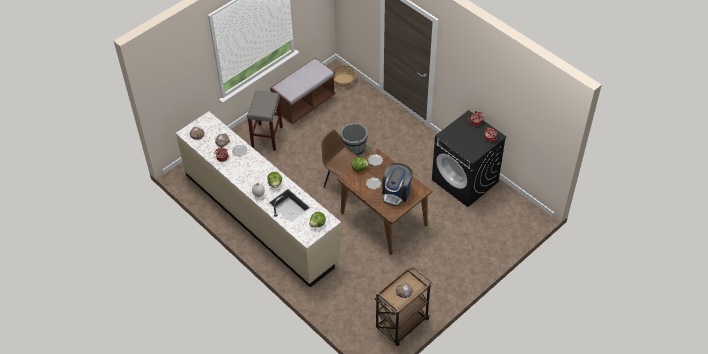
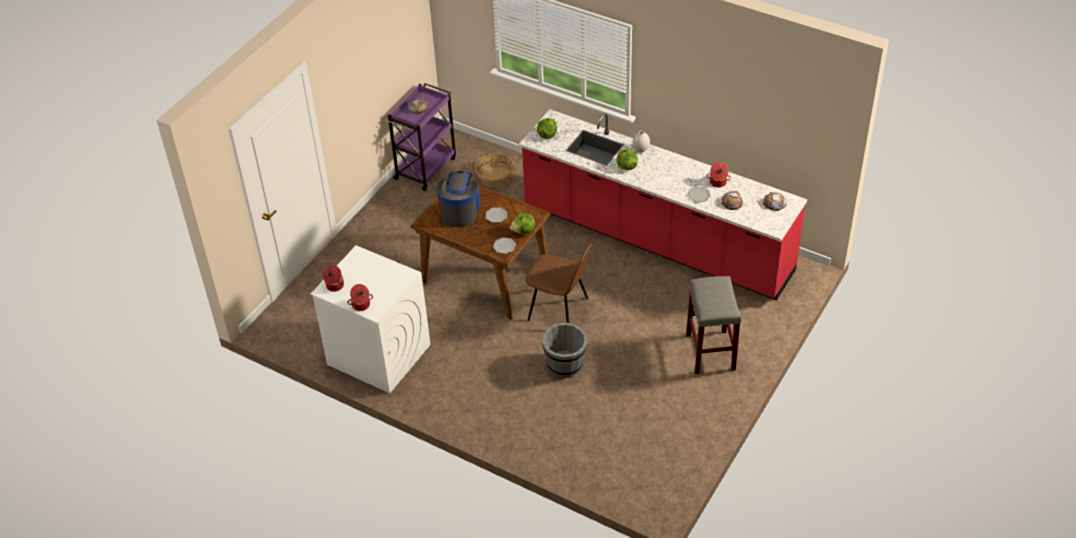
camera: 165 degrees right, 5 degrees down
beige counter [176,111,341,288] -> red counter [519,109,807,300]
brown bench [270,58,336,124] -> none
basket [333,65,356,87] -> basket moved to [475,153,514,187]
brown cart [375,267,432,346] -> purple cart [387,83,456,191]
black washing machine [432,110,506,207] -> white washing machine [310,245,430,393]

